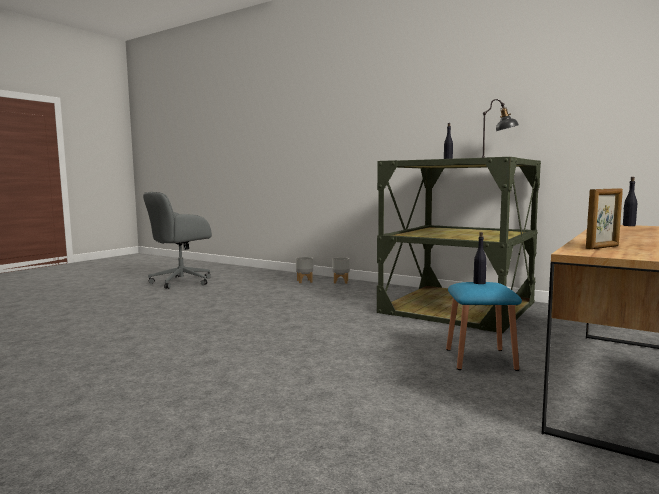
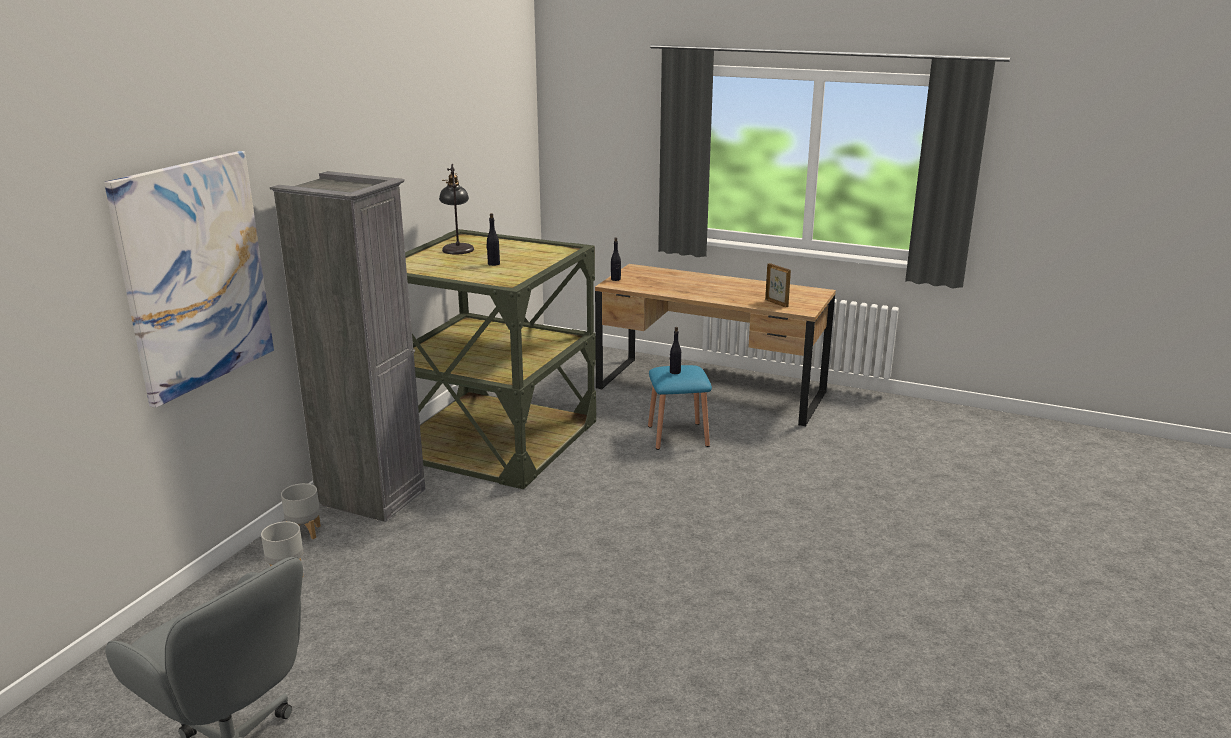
camera: 100 degrees left, 15 degrees up
none -> picture [104,151,274,408]
none -> grey cabinet [270,171,426,522]

